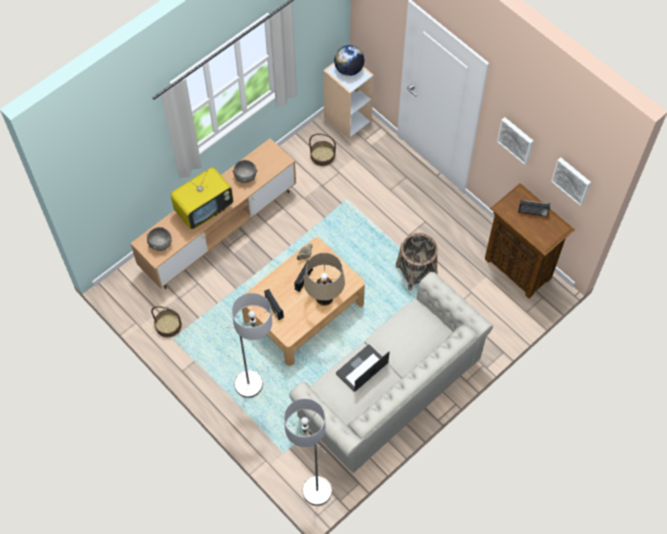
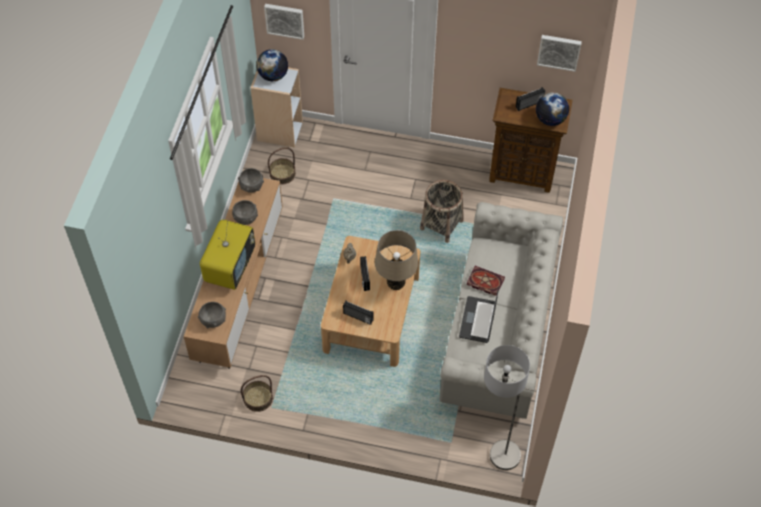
camera: 35 degrees left, 5 degrees down
grey floor lamp [225,293,272,398] -> none
picture [497,117,534,165] -> picture moved to [264,4,304,40]
none -> grey bowl [238,168,264,193]
none -> book [466,266,505,296]
none -> globe [536,92,569,126]

